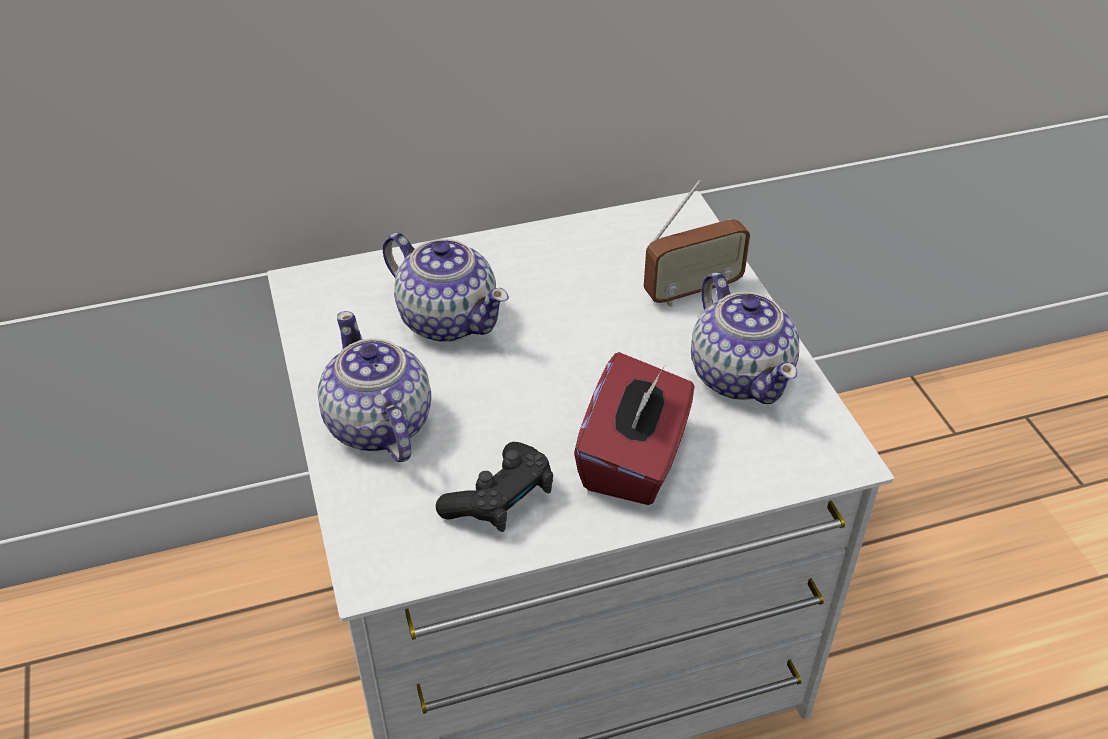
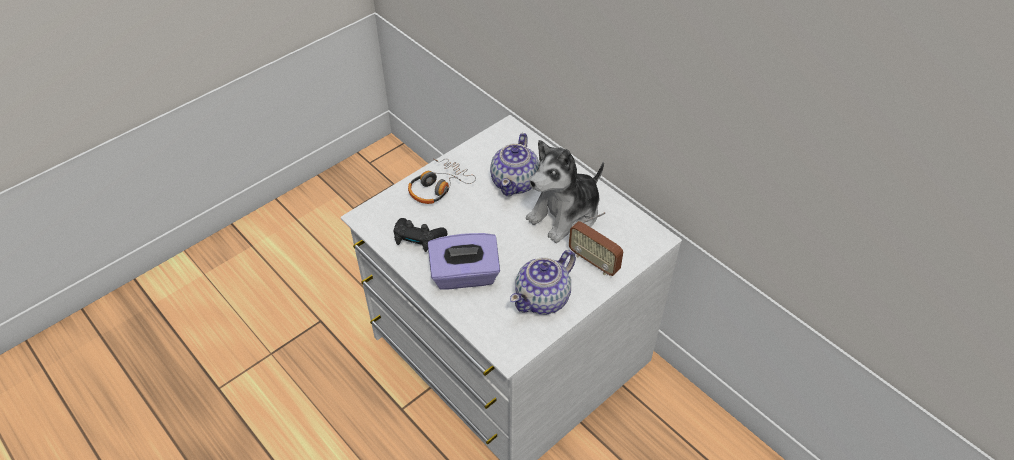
camera: 65 degrees right, 5 degrees up
teapot [318,311,431,462] -> headphones [408,158,476,204]
red tissue box [574,352,694,505] -> purple tissue box [428,233,500,290]
none -> plush toy [526,140,604,243]

